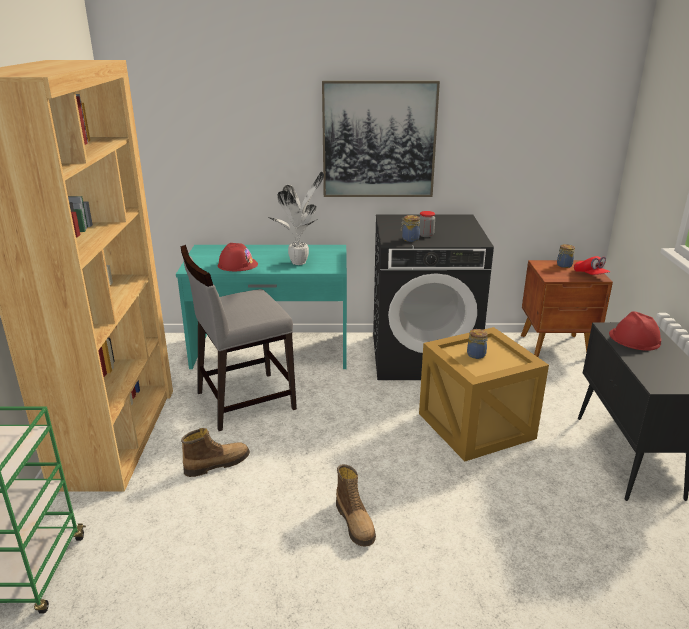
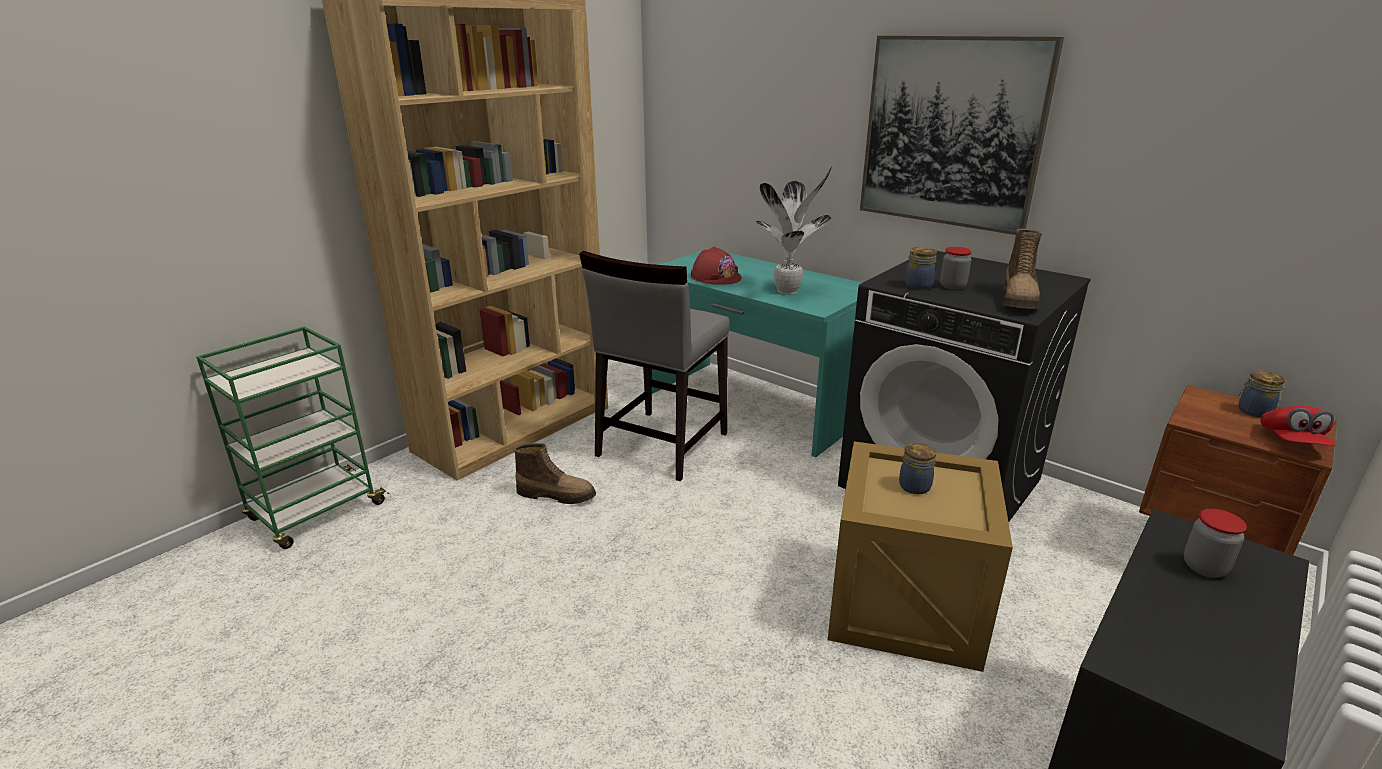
camera: 40 degrees right, 0 degrees up
grey chair [181,245,297,431] -> grey chair turned 75 degrees counterclockwise [579,251,730,481]
boot [336,464,376,546] -> boot moved to [1002,229,1042,309]
red hard hat [609,311,661,351] -> jar [1184,509,1247,578]

